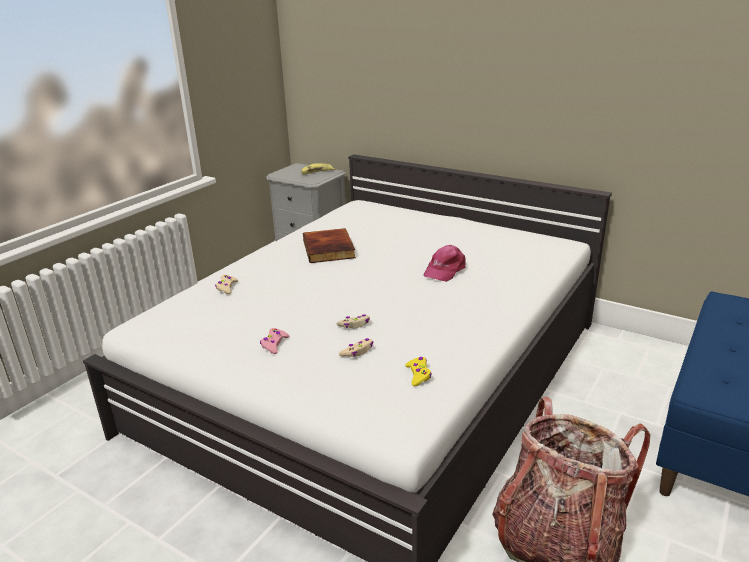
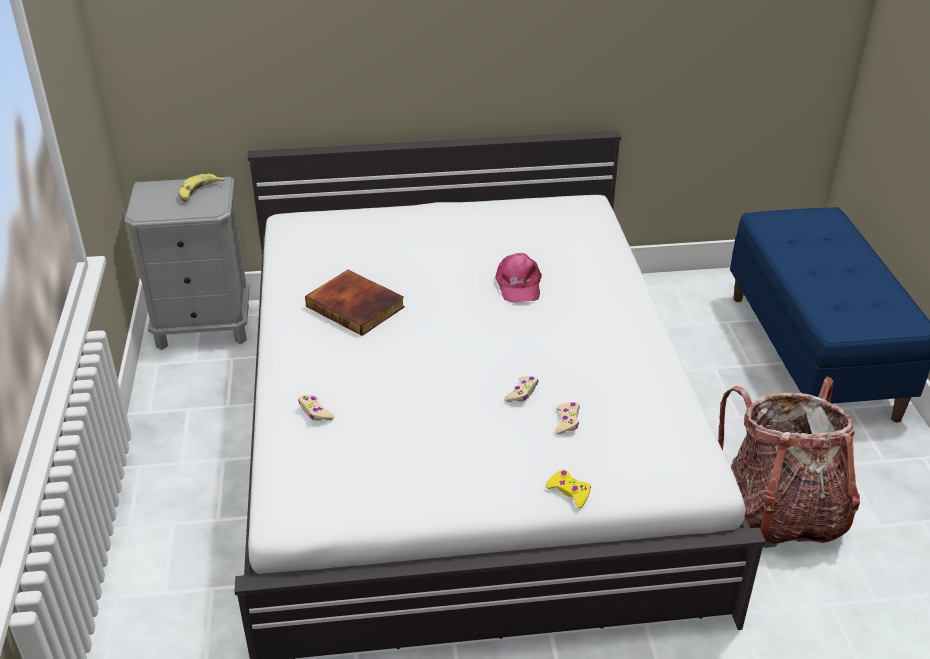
camera: 40 degrees left, 10 degrees up
pink game controller [260,328,289,354] -> none
yellow game controller [405,357,431,386] -> yellow game controller moved to [546,470,591,508]

